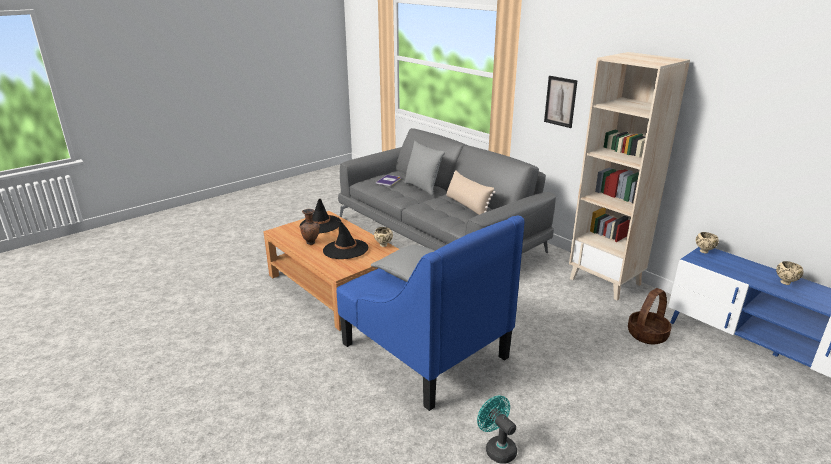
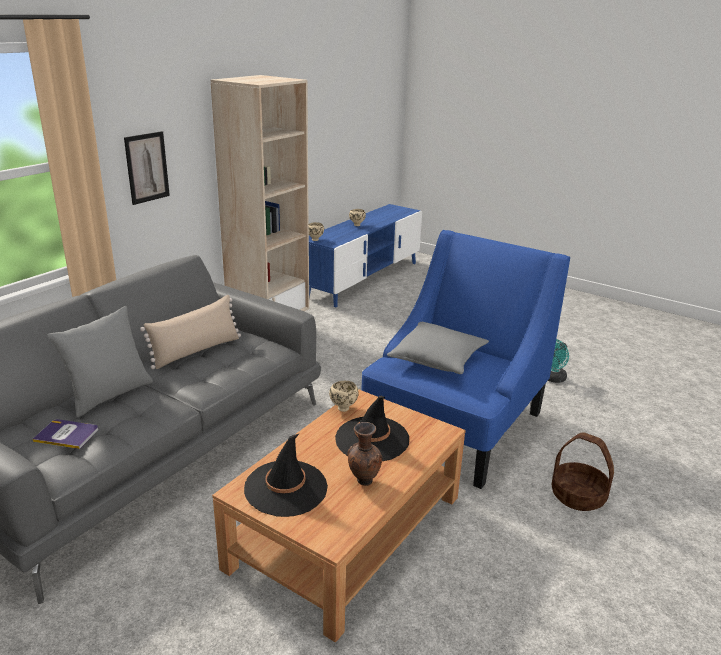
camera: 105 degrees left, 0 degrees up
basket [628,288,672,344] -> basket moved to [552,432,614,511]

